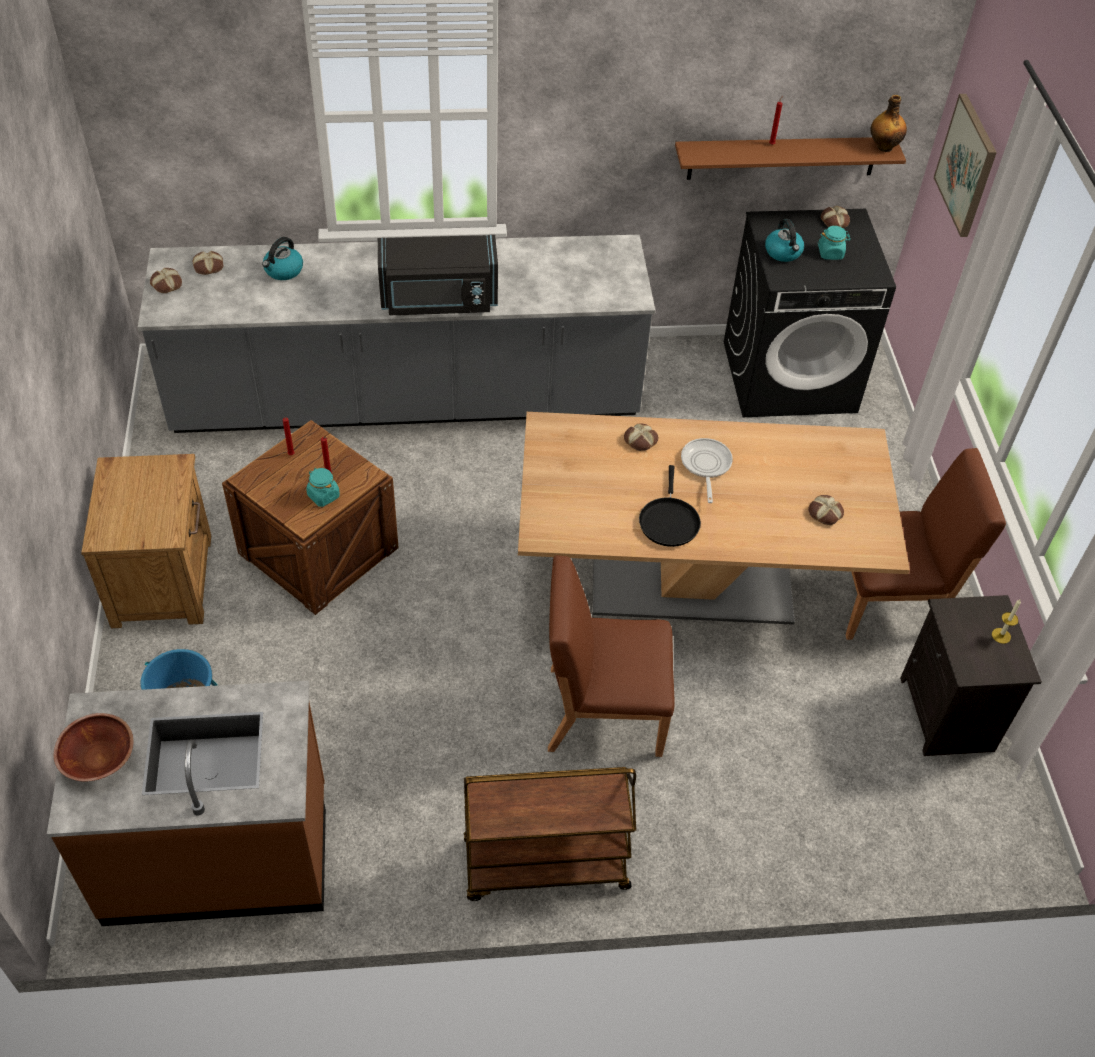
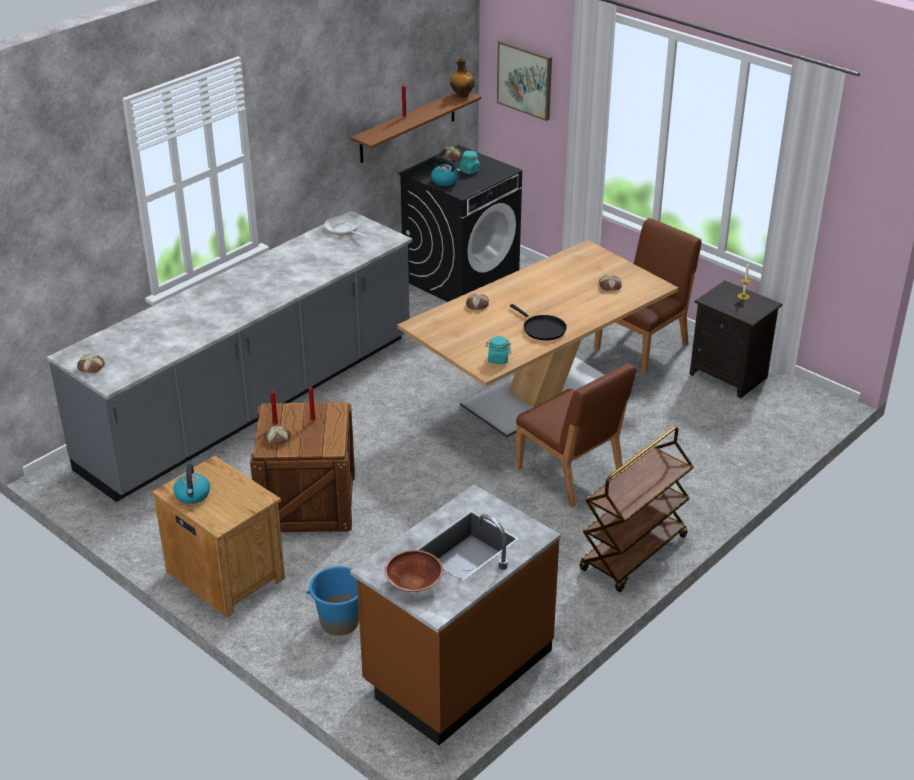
camera: 40 degrees left, 15 degrees down
bread [193,251,223,275] -> bread moved to [263,426,291,446]
kettle [262,237,303,280] -> kettle moved to [173,464,210,504]
turquoise jar [306,468,340,507] -> turquoise jar moved to [485,336,511,364]
black microwave [378,235,498,315] -> none
brown chair [548,555,675,757] -> brown chair turned 90 degrees counterclockwise [516,363,636,508]
frying pan [681,438,733,503] -> frying pan moved to [324,216,369,238]

